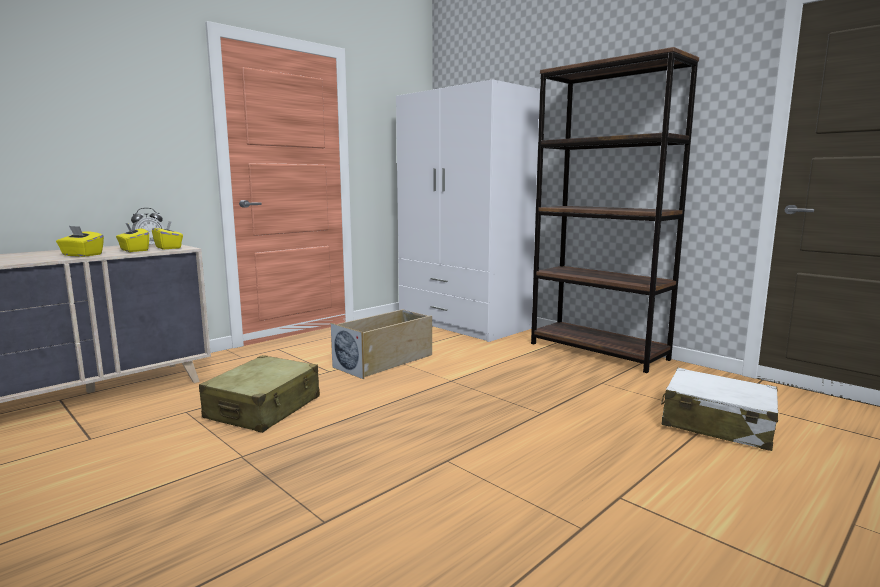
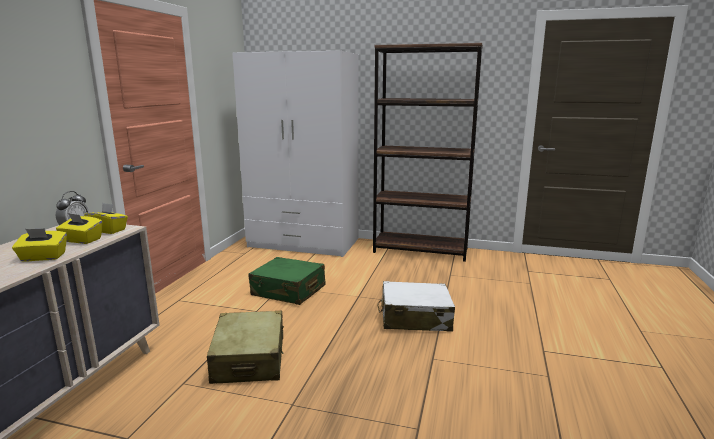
camera: 30 degrees left, 5 degrees up
beige storage box [331,309,432,379] -> green suitcase [248,257,325,305]
white suitcase [661,368,778,451] -> white suitcase moved to [377,281,455,331]

